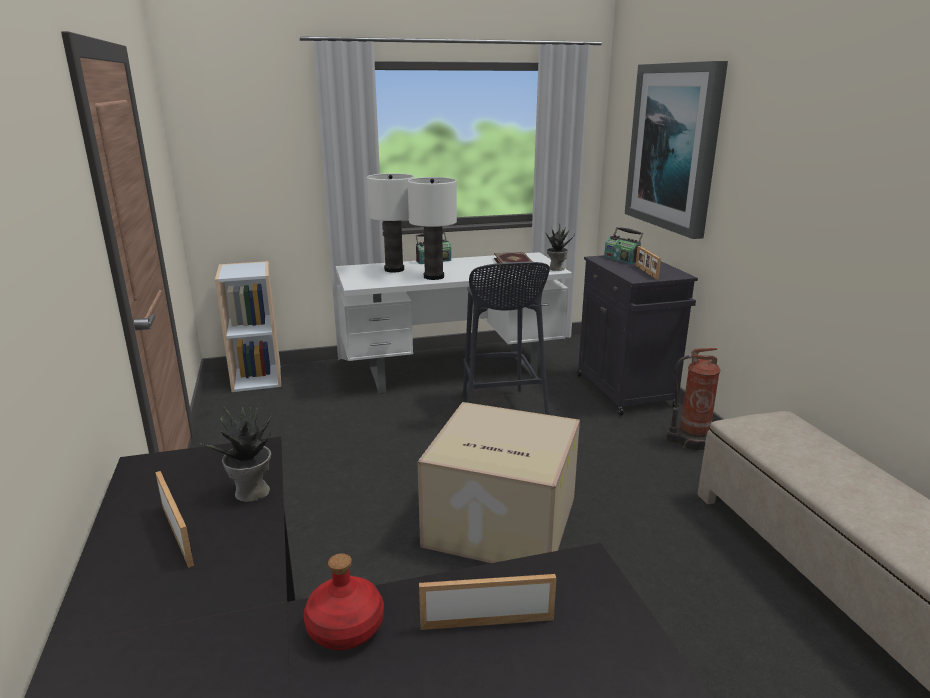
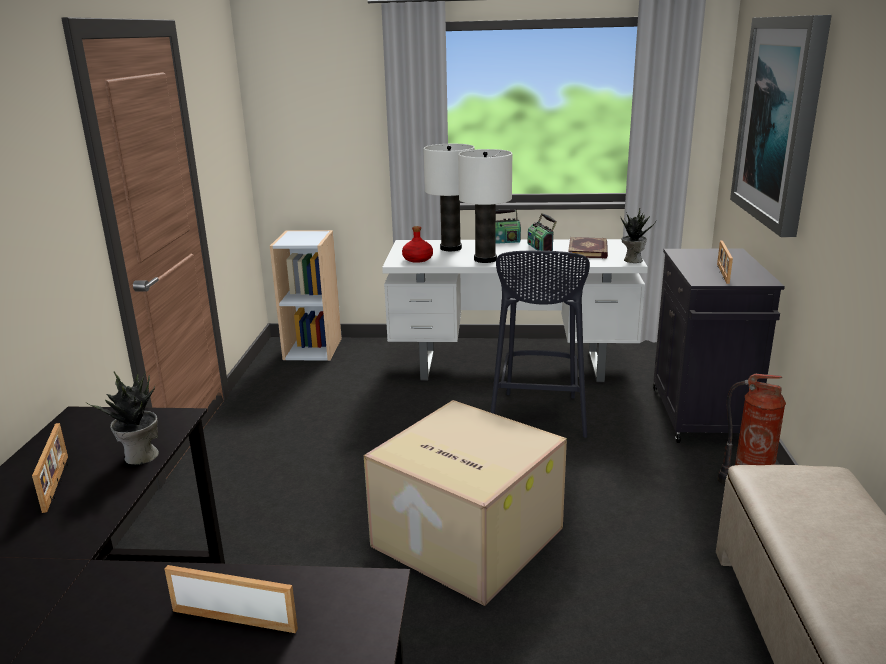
camera: 20 degrees right, 0 degrees up
red bottle [303,554,384,650] -> red bottle moved to [402,226,433,263]
radio [604,227,643,264] -> radio moved to [528,213,557,251]

